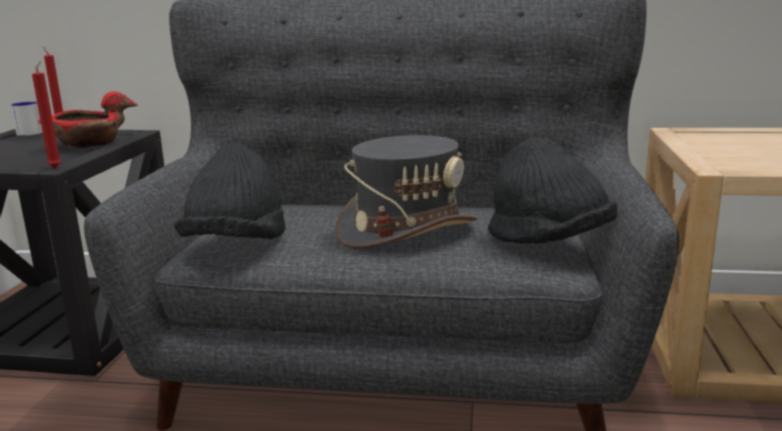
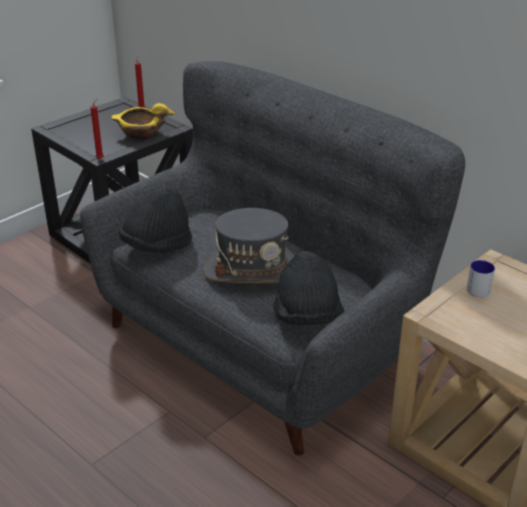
camera: 35 degrees right, 15 degrees up
mug [11,102,43,136] -> mug moved to [467,260,495,297]
red bowl [38,91,138,148] -> yellow bowl [111,103,175,139]

